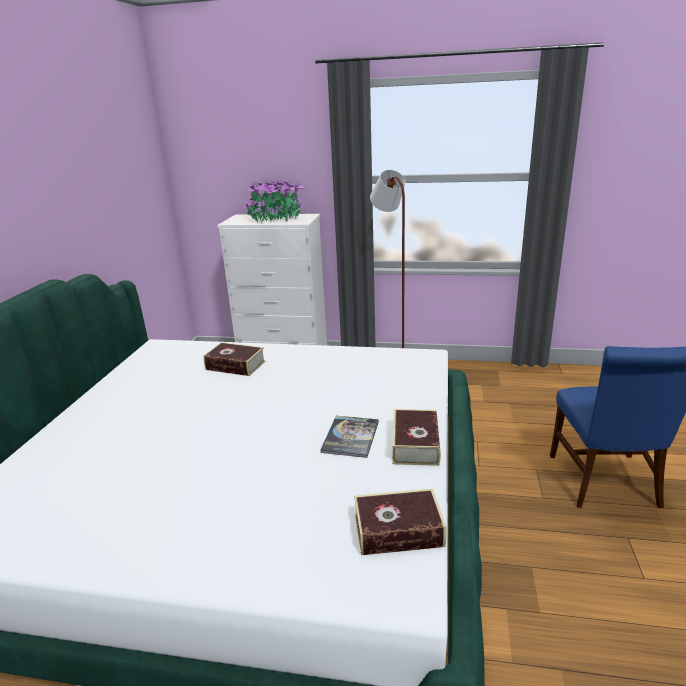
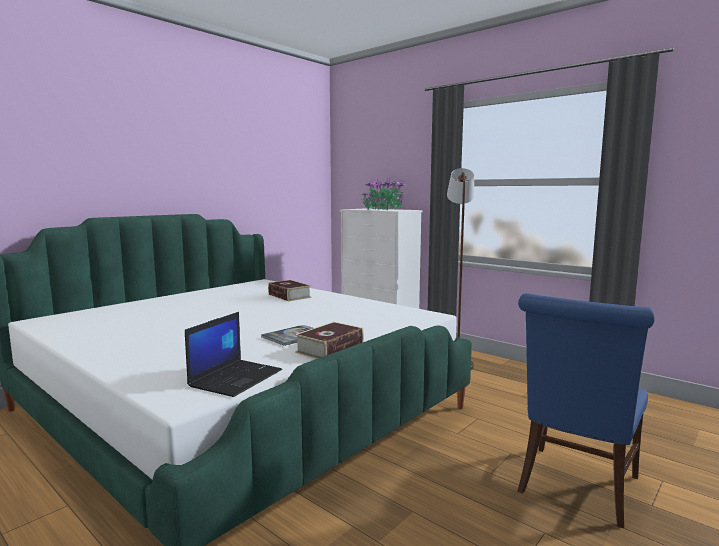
camera: 30 degrees right, 15 degrees down
book [354,488,446,555] -> laptop [185,312,282,397]

